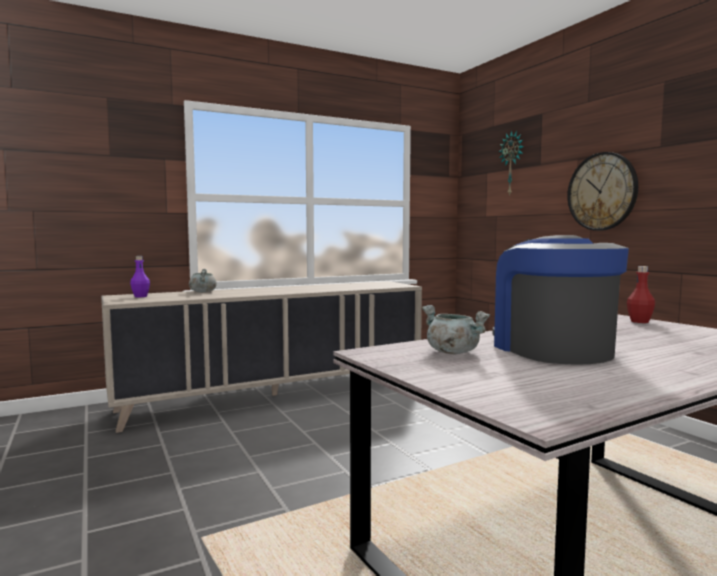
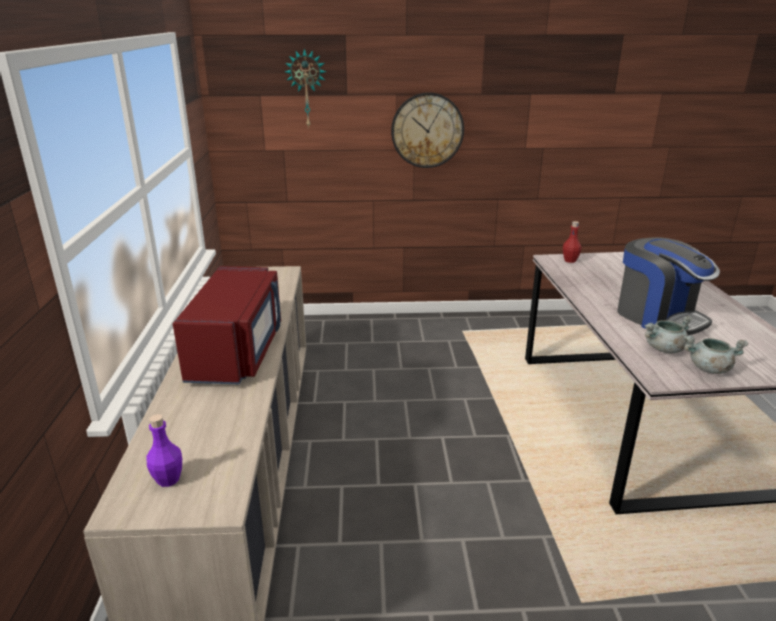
camera: 65 degrees left, 20 degrees up
grey cooking pot [189,269,217,292] -> grey cooking pot moved to [684,336,749,374]
coffee machine [492,235,629,365] -> coffee machine turned 135 degrees counterclockwise [617,237,720,335]
none -> red microwave [173,266,281,384]

